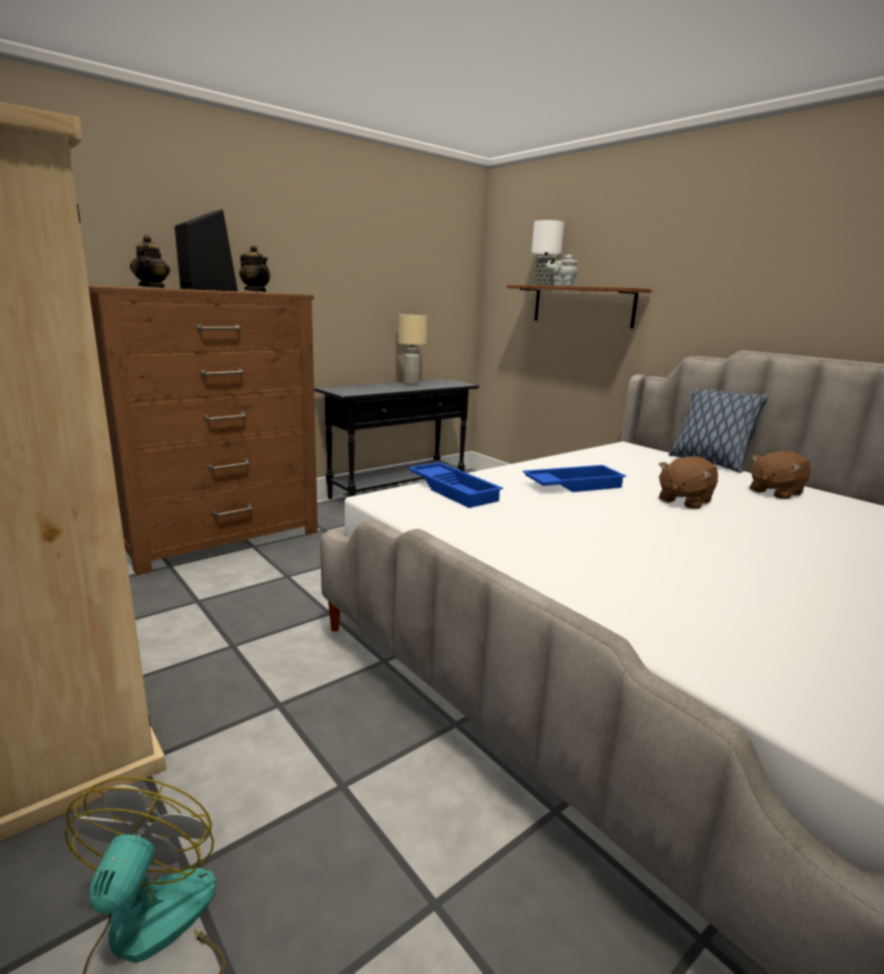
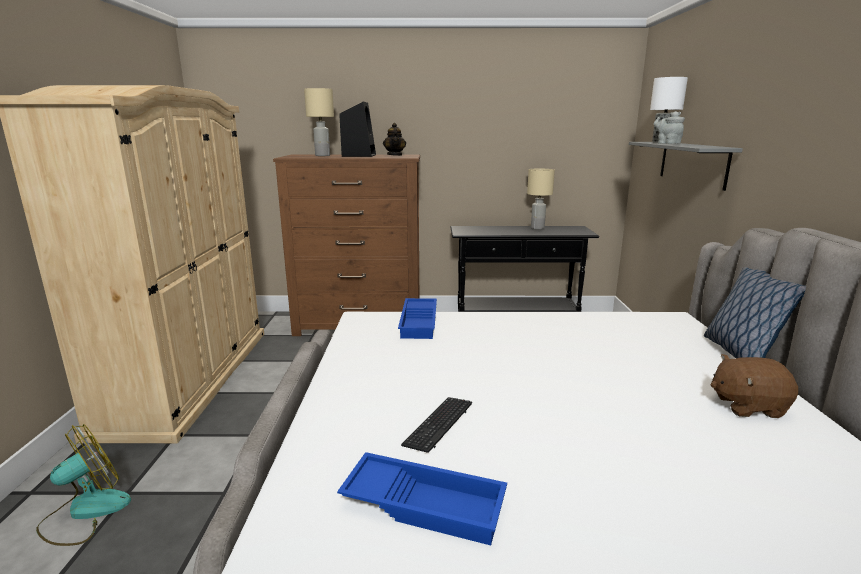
camera: 40 degrees right, 0 degrees up
teapot [130,235,170,288] -> beige table lamp [304,88,334,156]
brown shelf [507,285,652,328] -> grey shelf [629,142,743,191]
blue tray [523,465,626,492] -> blue tray moved to [337,452,507,545]
brown plush toy [659,456,718,509] -> none
none -> keyboard [401,397,472,453]

